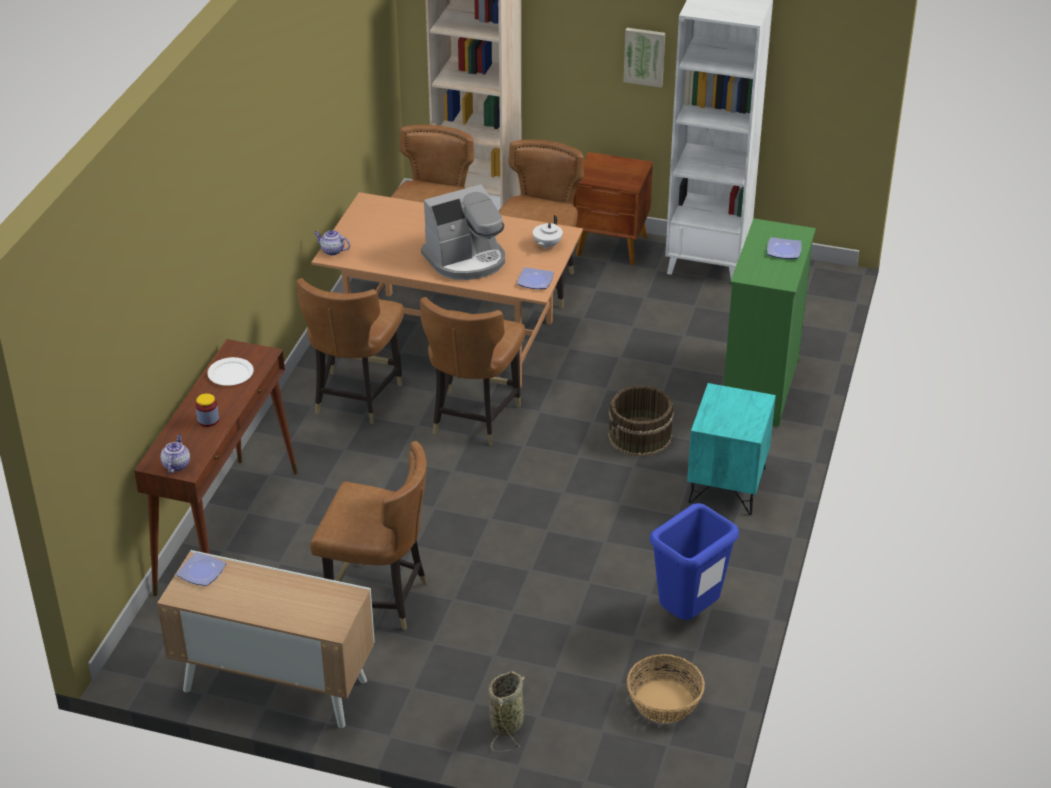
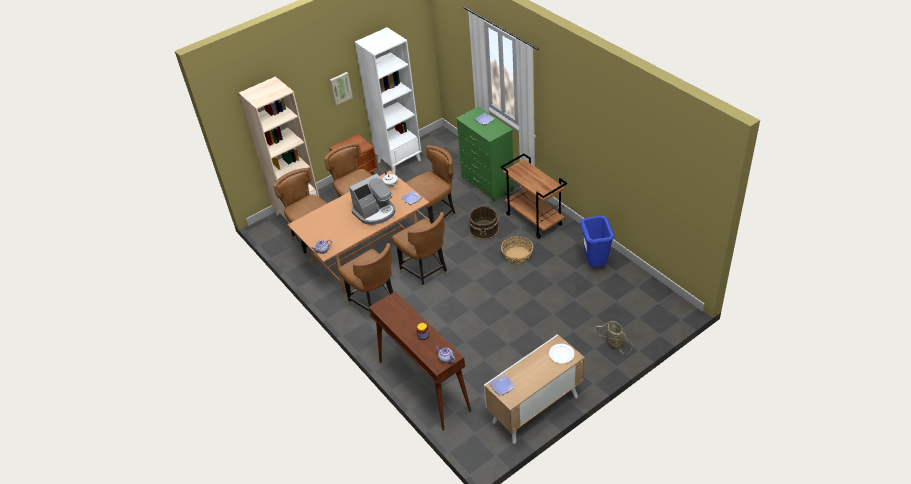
camera: 50 degrees left, 5 degrees up
white plate [207,357,254,386] -> white plate moved to [549,344,574,363]
brown chair [310,441,427,630] -> brown chair moved to [405,145,457,223]
coffee machine [421,184,505,280] -> coffee machine turned 45 degrees clockwise [349,173,396,225]
basket [627,654,705,723] -> basket moved to [501,236,533,264]
turquoise nightstand [687,383,776,515] -> brown cart [500,154,567,239]

